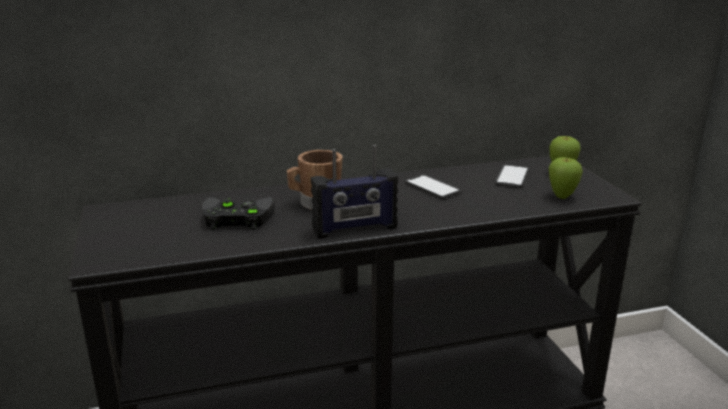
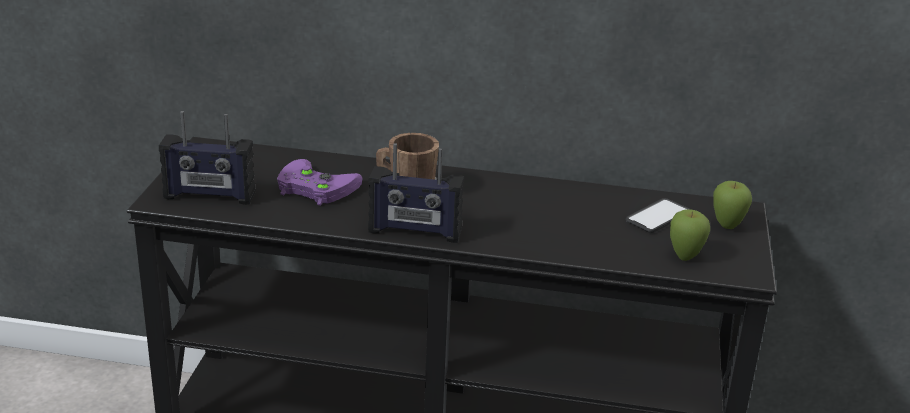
camera: 25 degrees right, 5 degrees up
black game controller [202,197,275,230] -> purple game controller [277,159,363,206]
phone [405,175,461,199] -> none
none -> radio [159,111,255,205]

